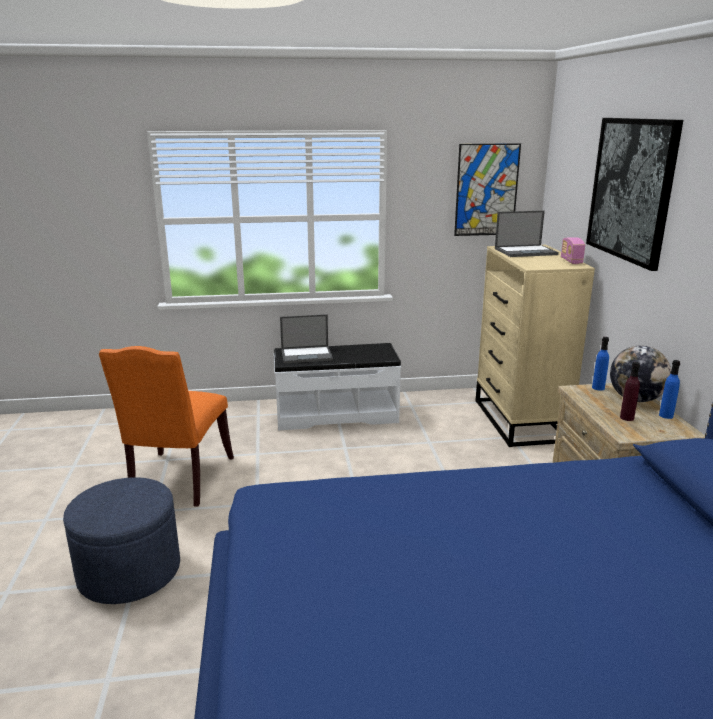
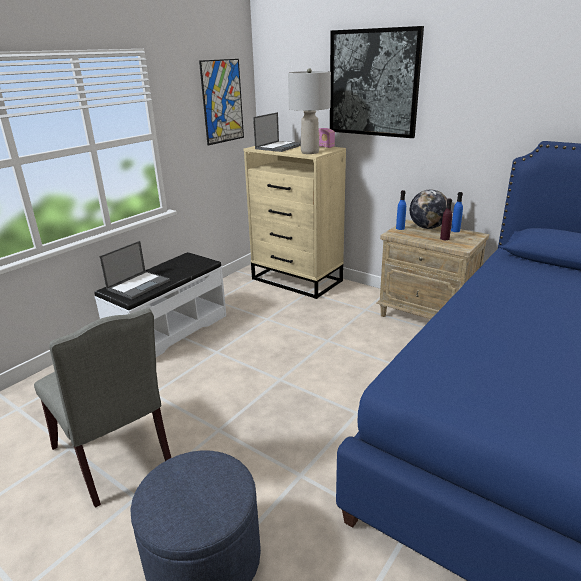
camera: 45 degrees left, 5 degrees up
orange chair [99,346,234,507] -> grey chair [34,308,171,508]
none -> grey table lamp [288,68,331,154]

